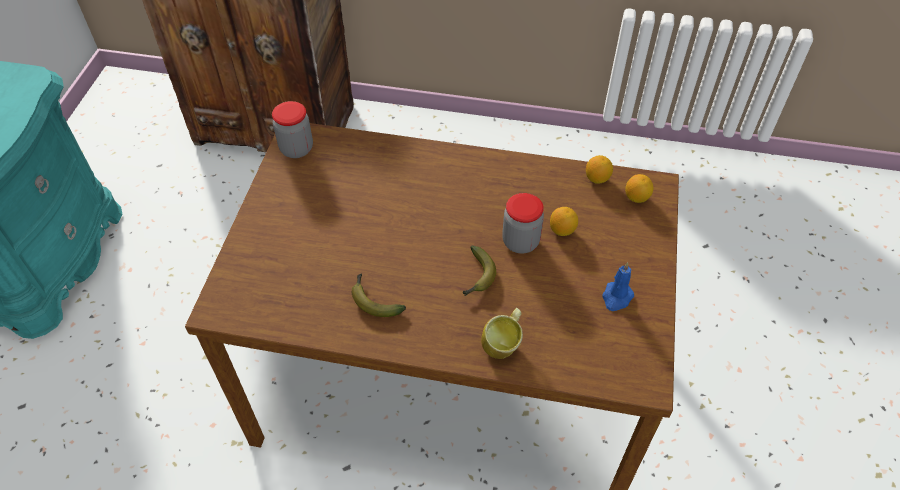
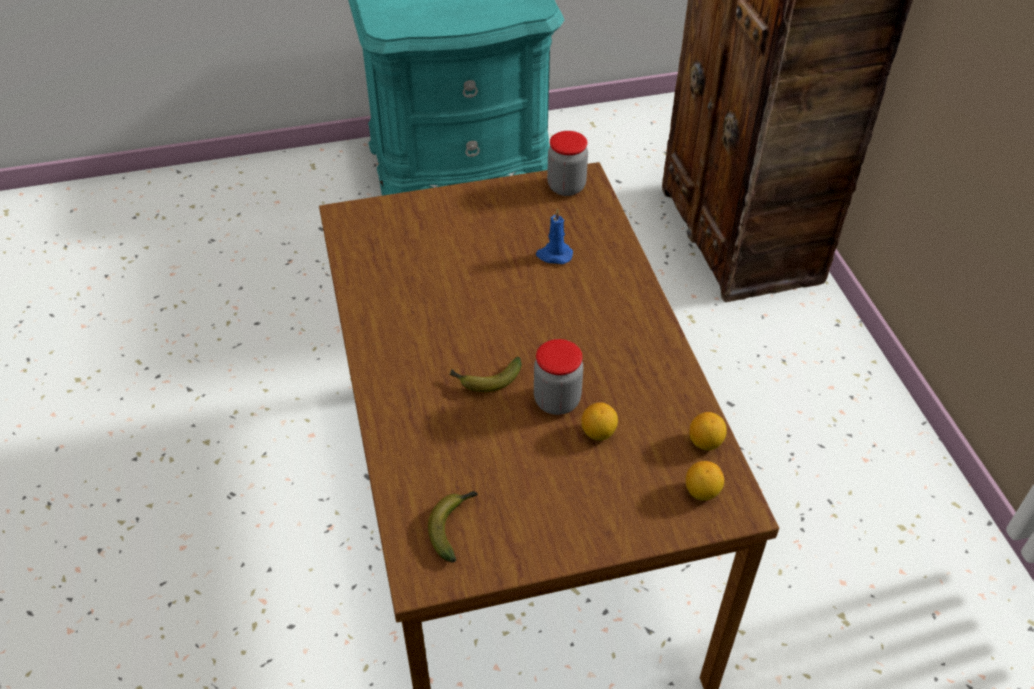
camera: 65 degrees right, 5 degrees down
banana [352,273,406,317] -> banana moved to [428,491,478,562]
mug [481,308,523,359] -> none
blue candle [602,262,634,311] -> blue candle moved to [536,208,573,264]

